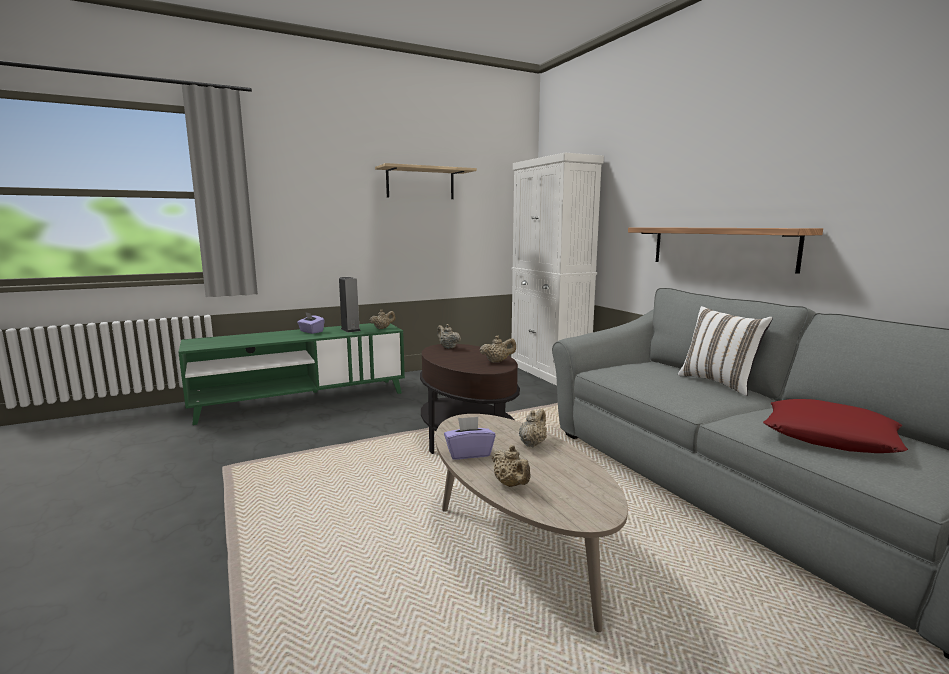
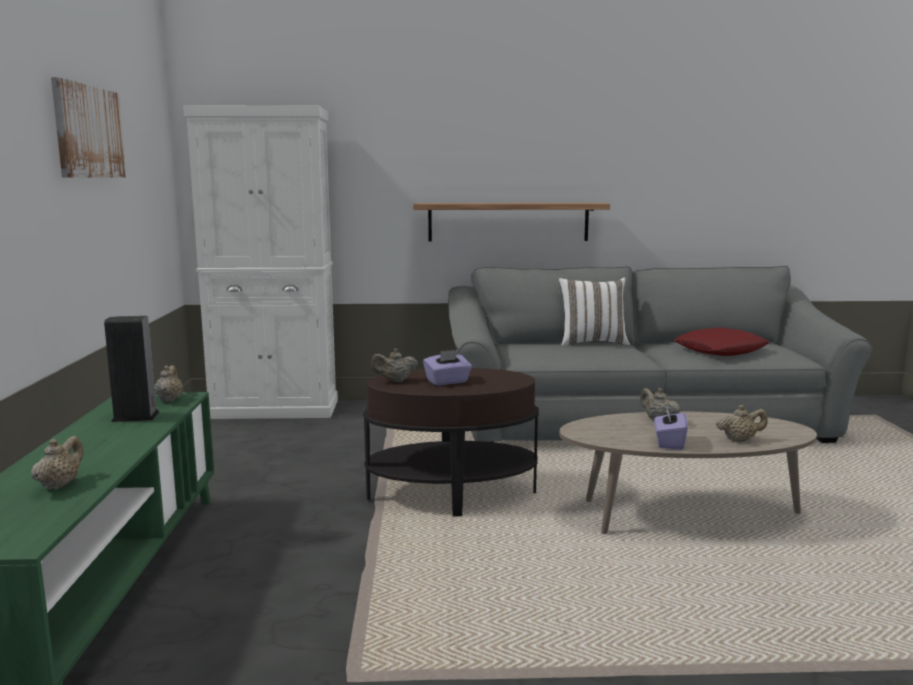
camera: 65 degrees left, 0 degrees up
purple tissue box [297,312,325,334] -> purple tissue box moved to [423,350,472,386]
shelf [375,163,477,199] -> picture [51,77,126,177]
beige teapot [480,336,516,363] -> beige teapot moved to [31,436,83,490]

